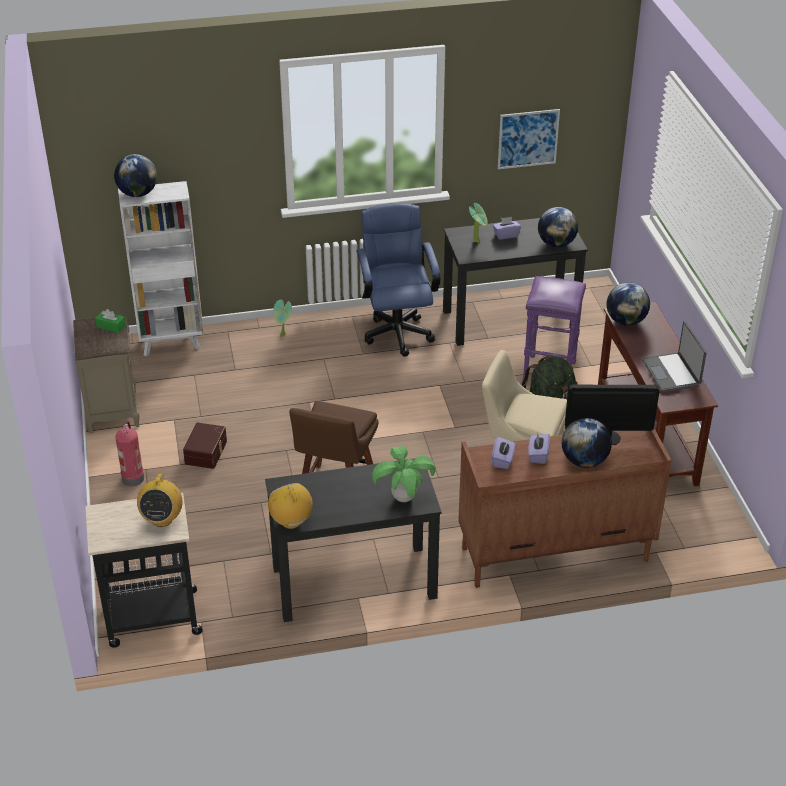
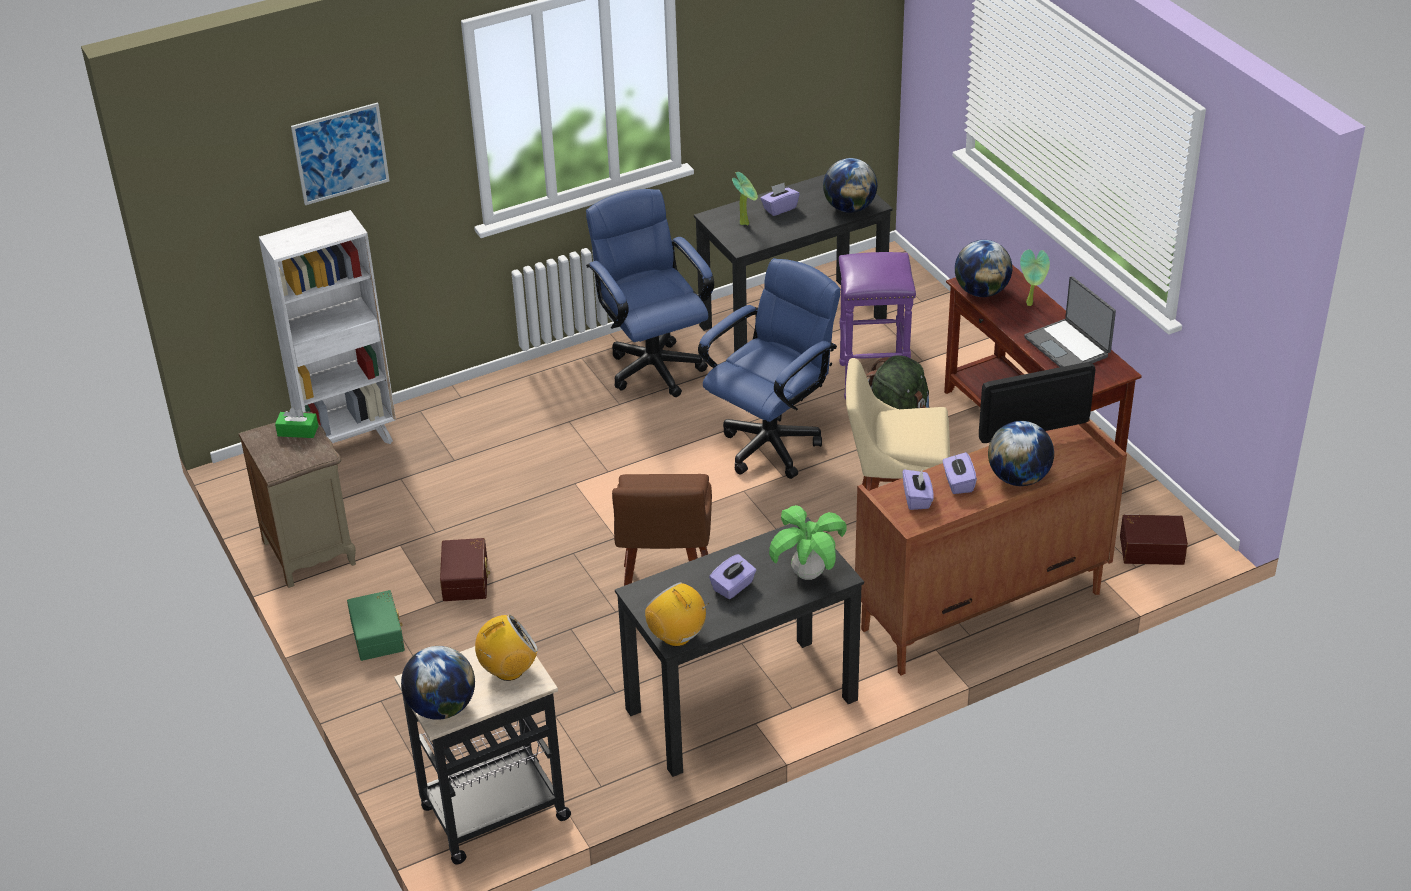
camera: 15 degrees left, 0 degrees up
globe [114,154,157,197] -> globe moved to [401,646,475,720]
fire extinguisher [115,421,144,486] -> green storage box [347,590,405,661]
radio [137,473,183,527] -> radio turned 105 degrees counterclockwise [475,614,538,681]
potted plant [274,299,292,337] -> potted plant moved to [1020,250,1050,306]
picture [498,109,560,169] -> picture moved to [291,102,390,205]
none -> blue office chair [698,258,841,479]
none -> purple tissue box [709,554,757,599]
none -> brown storage box [1120,515,1188,565]

